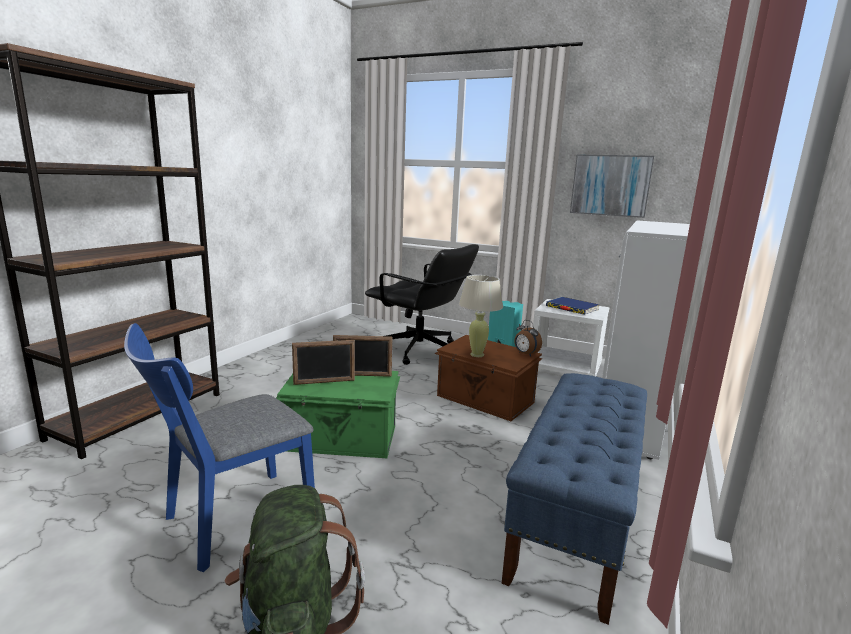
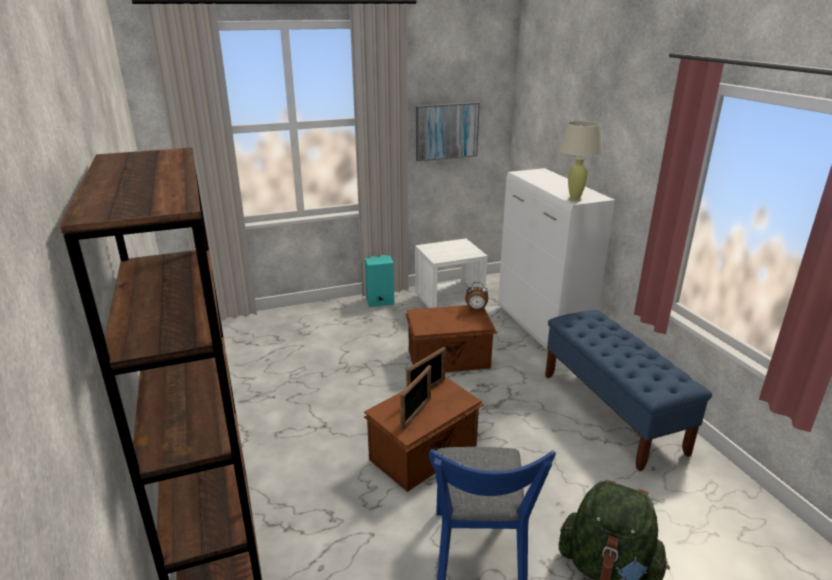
camera: 45 degrees left, 10 degrees up
green storage box [276,371,400,458] -> brown storage box [364,377,484,492]
black office chair [365,244,479,365] -> none
beige table lamp [459,275,503,357] -> beige table lamp moved to [559,121,603,201]
blue book [546,297,600,315] -> none

